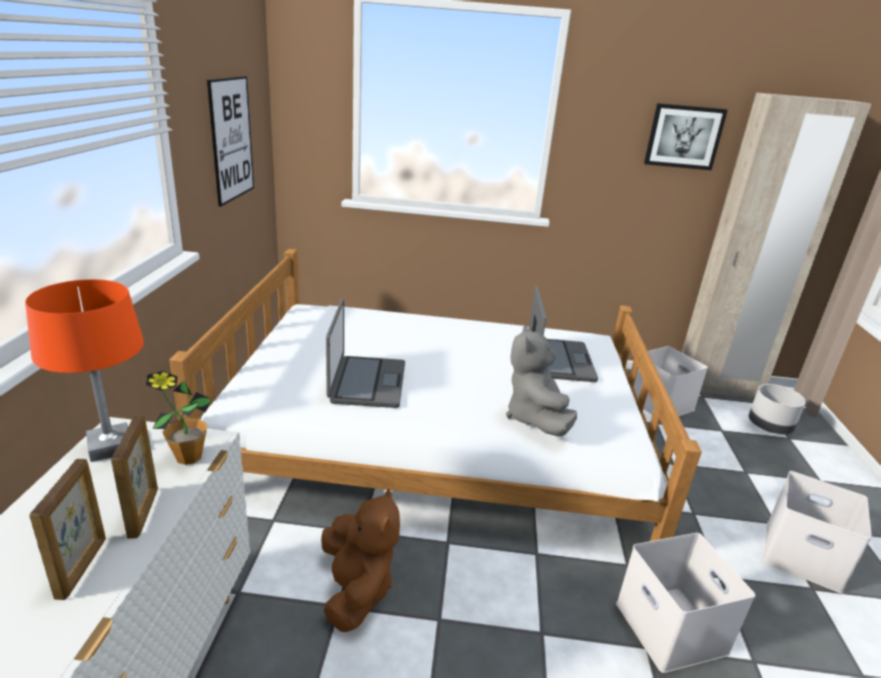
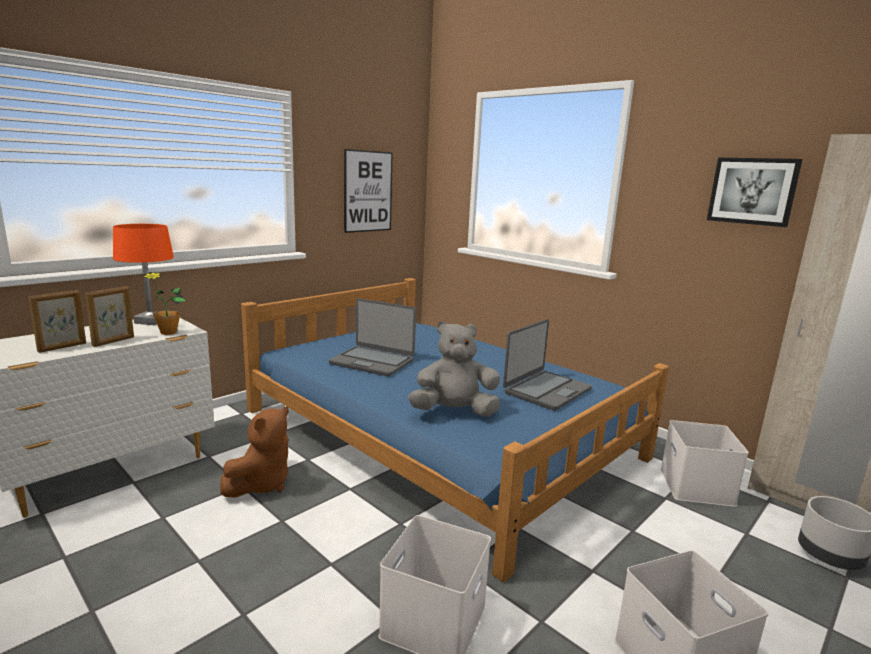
camera: 40 degrees right, 10 degrees down
white bed [169,249,702,541] -> blue bed [241,278,669,582]
laptop [326,299,405,408] -> laptop turned 75 degrees clockwise [328,298,416,377]
grey plush toy [506,325,577,436] -> grey plush toy turned 45 degrees clockwise [408,321,500,417]

